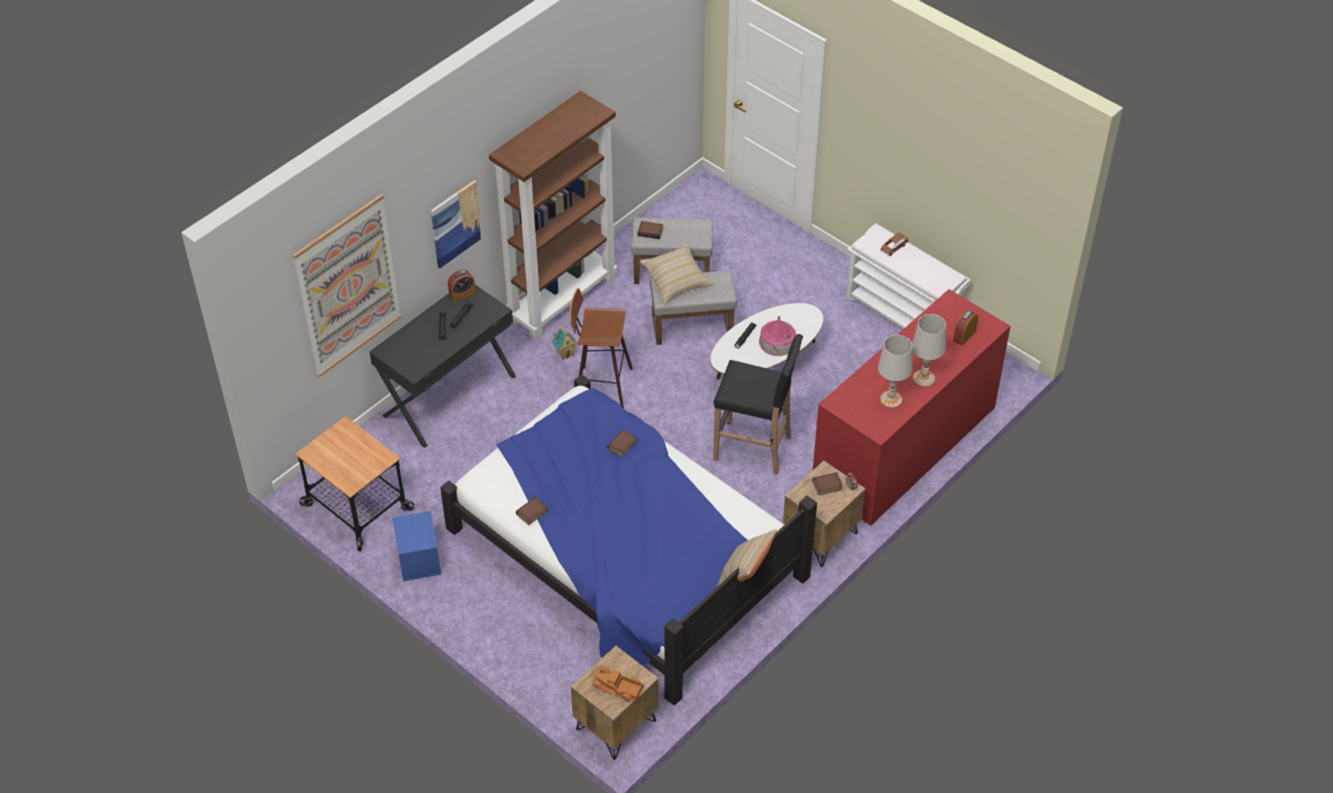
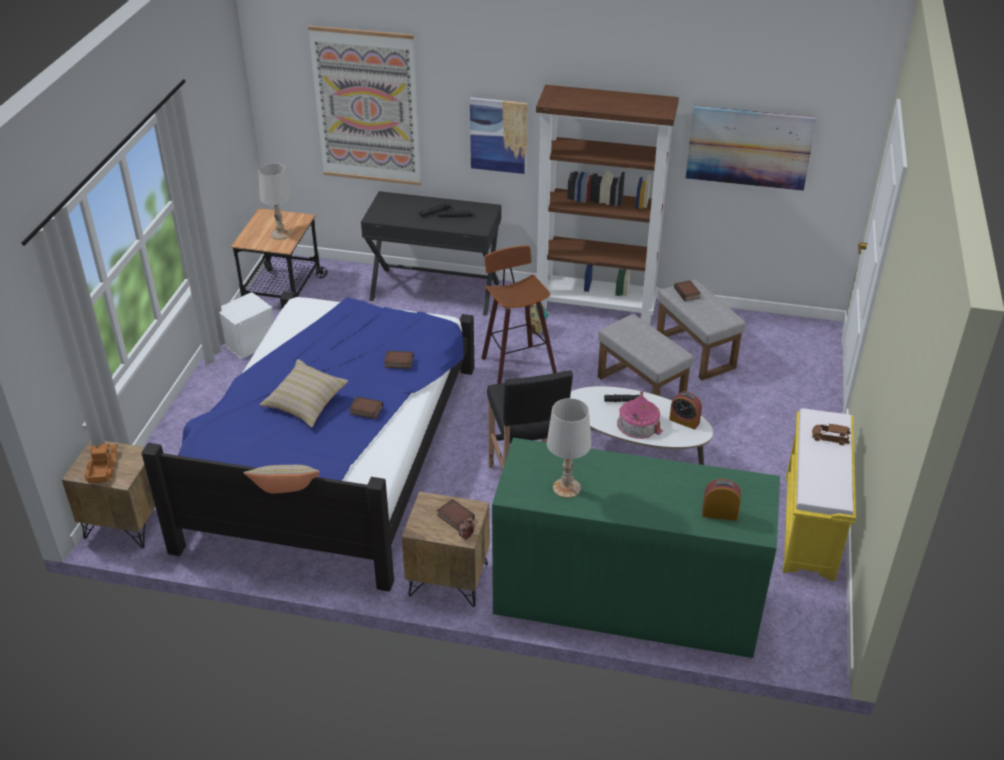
camera: 60 degrees right, 10 degrees down
blue storage box [392,511,442,581] -> white storage box [219,292,274,359]
alarm clock [448,270,476,302] -> alarm clock moved to [669,391,702,430]
book [516,497,548,525] -> book moved to [349,396,383,419]
beige pillow [640,243,712,304] -> beige pillow moved to [260,359,348,428]
red dresser [813,289,1011,526] -> green dresser [492,438,780,658]
white bench [846,223,971,329] -> yellow bench [782,408,856,581]
white table lamp [912,314,946,387] -> white table lamp moved to [259,163,291,240]
none -> picture [686,106,817,191]

